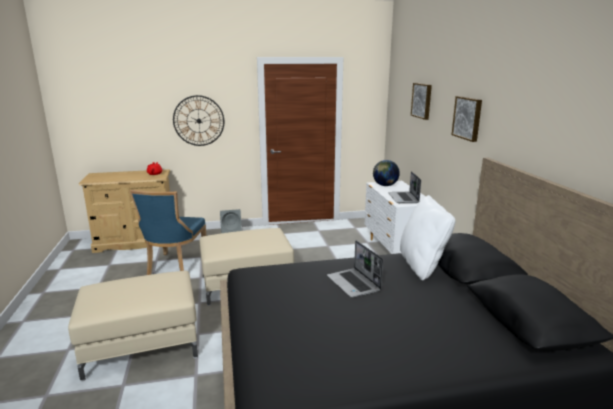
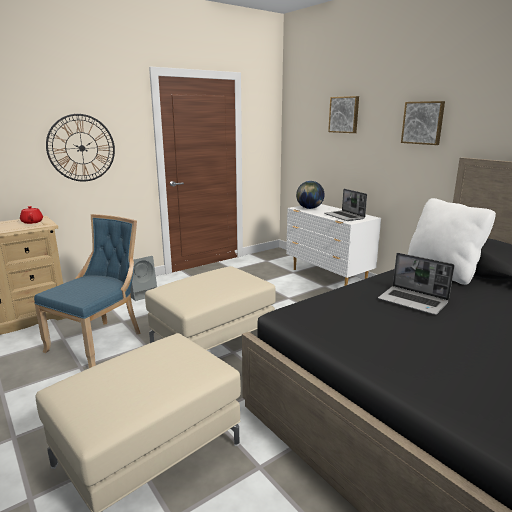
camera: 25 degrees left, 0 degrees up
blue chair [130,190,206,275] -> blue chair turned 135 degrees counterclockwise [34,214,141,368]

